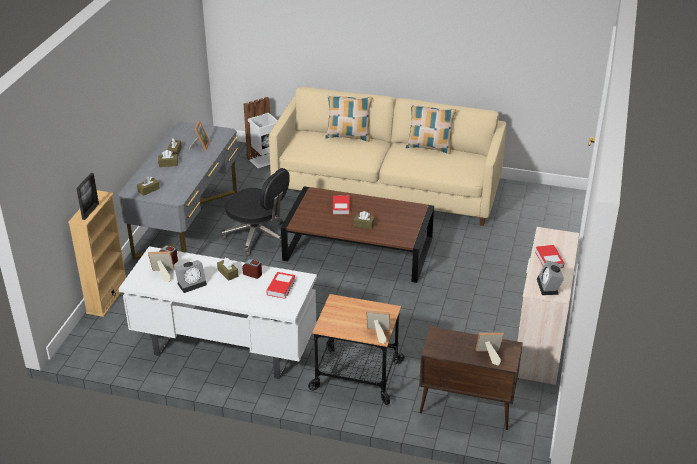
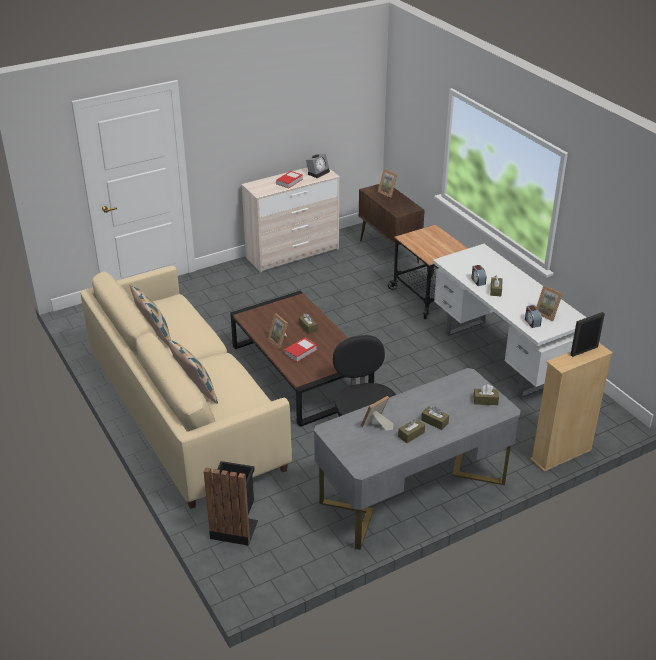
camera: 135 degrees left, 0 degrees up
alarm clock [175,260,207,293] -> none
white trash can [244,97,278,168] -> black trash can [204,461,258,546]
book [266,272,296,299] -> none
picture frame [366,310,390,344] -> picture frame moved to [268,313,288,349]

